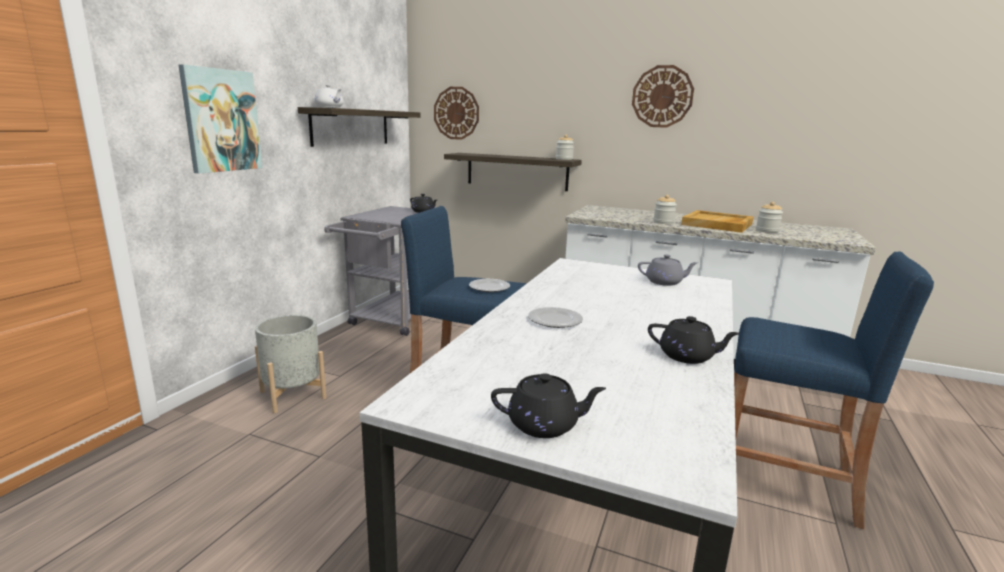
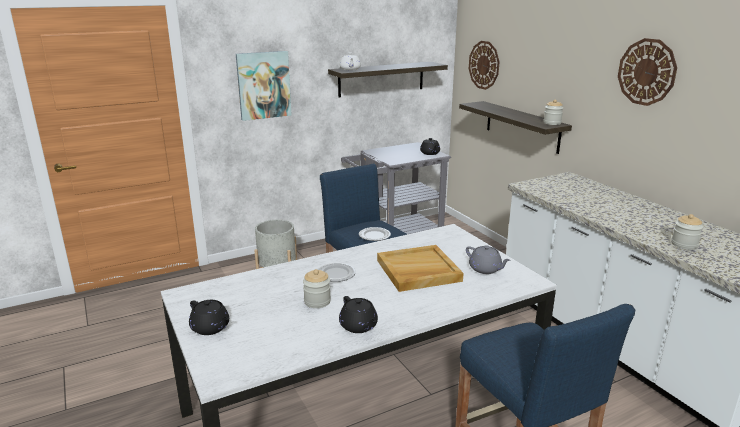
camera: 40 degrees right, 5 degrees up
jar [653,195,677,224] -> jar moved to [303,269,331,308]
beige tray [681,210,753,233] -> beige tray moved to [377,245,464,292]

